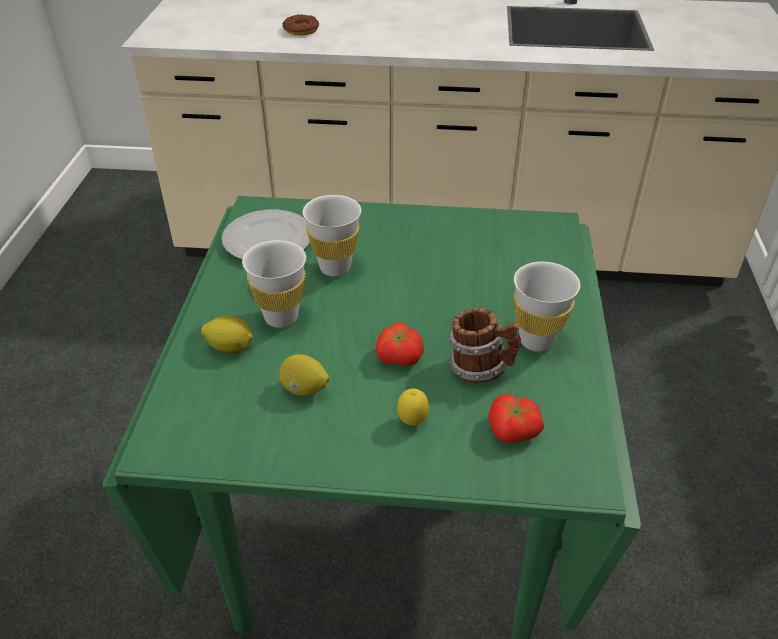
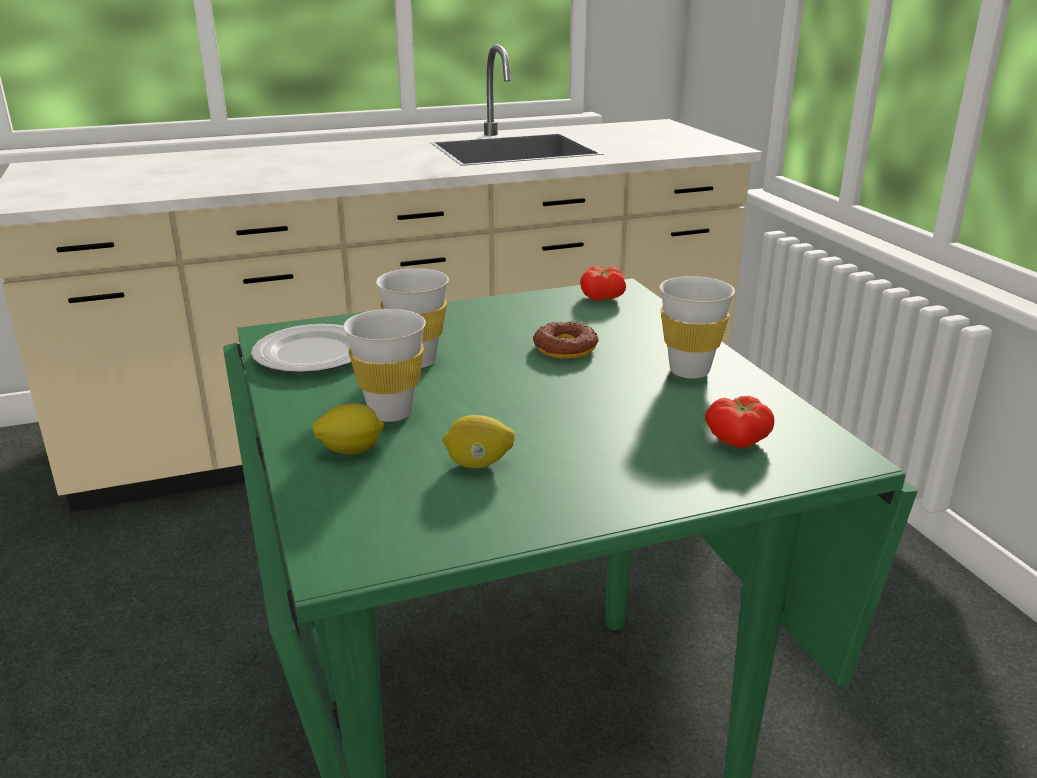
camera: 25 degrees left, 15 degrees down
donut [283,14,319,35] -> donut moved to [533,321,599,359]
tomato [376,323,424,366] -> tomato moved to [580,266,626,301]
lemon [397,388,429,426] -> none
mug [449,308,521,384] -> none

